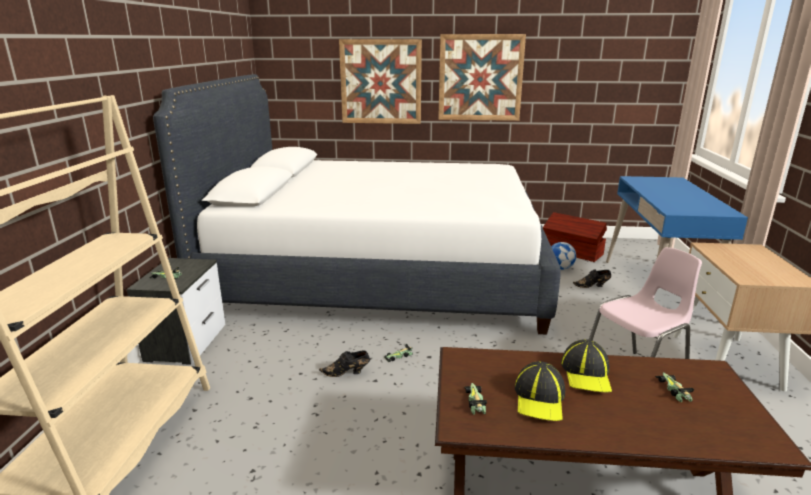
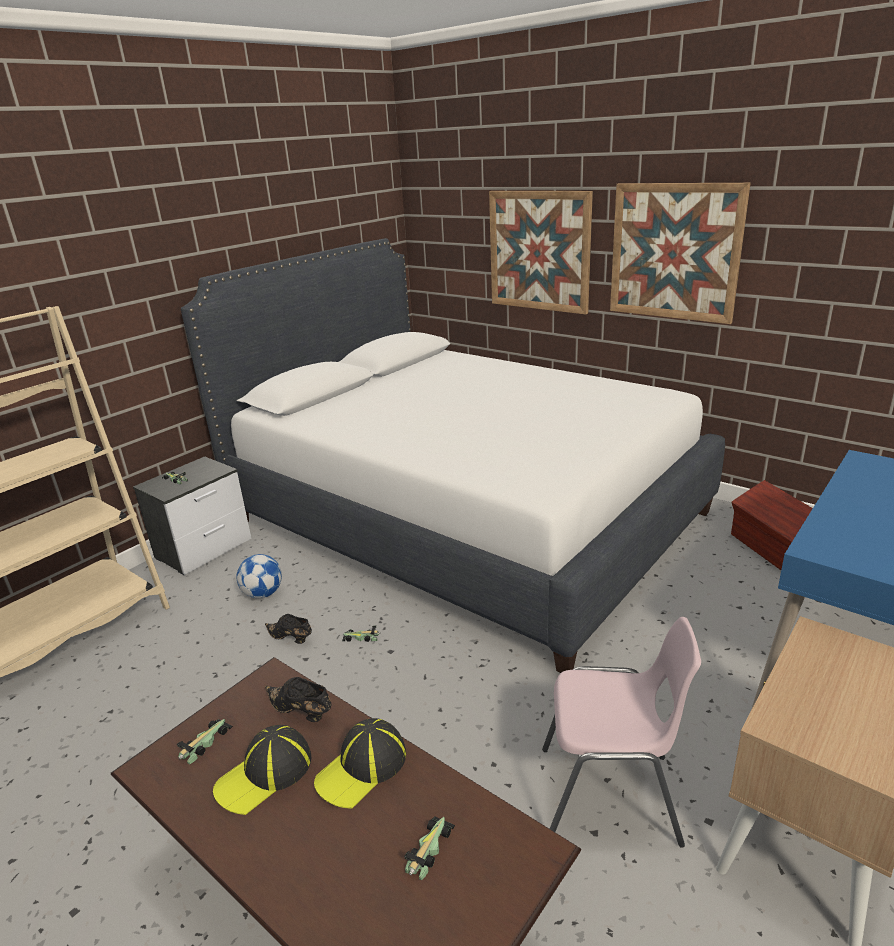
camera: 35 degrees right, 5 degrees up
football [551,242,576,270] -> football moved to [236,554,282,598]
black shoe [573,269,611,288] -> black shoe moved to [265,677,331,722]

